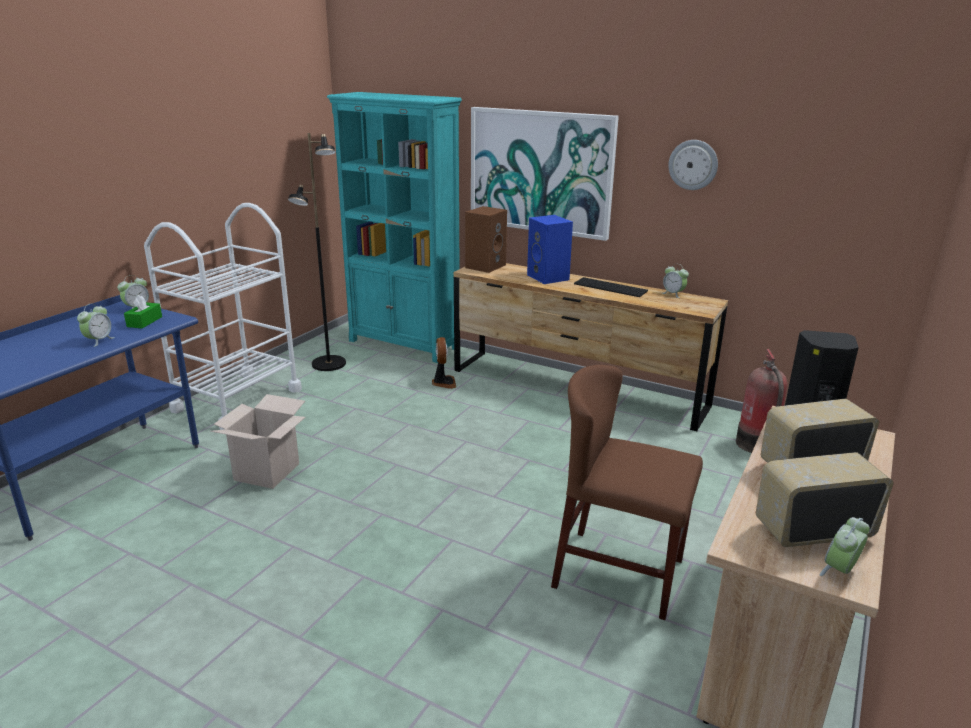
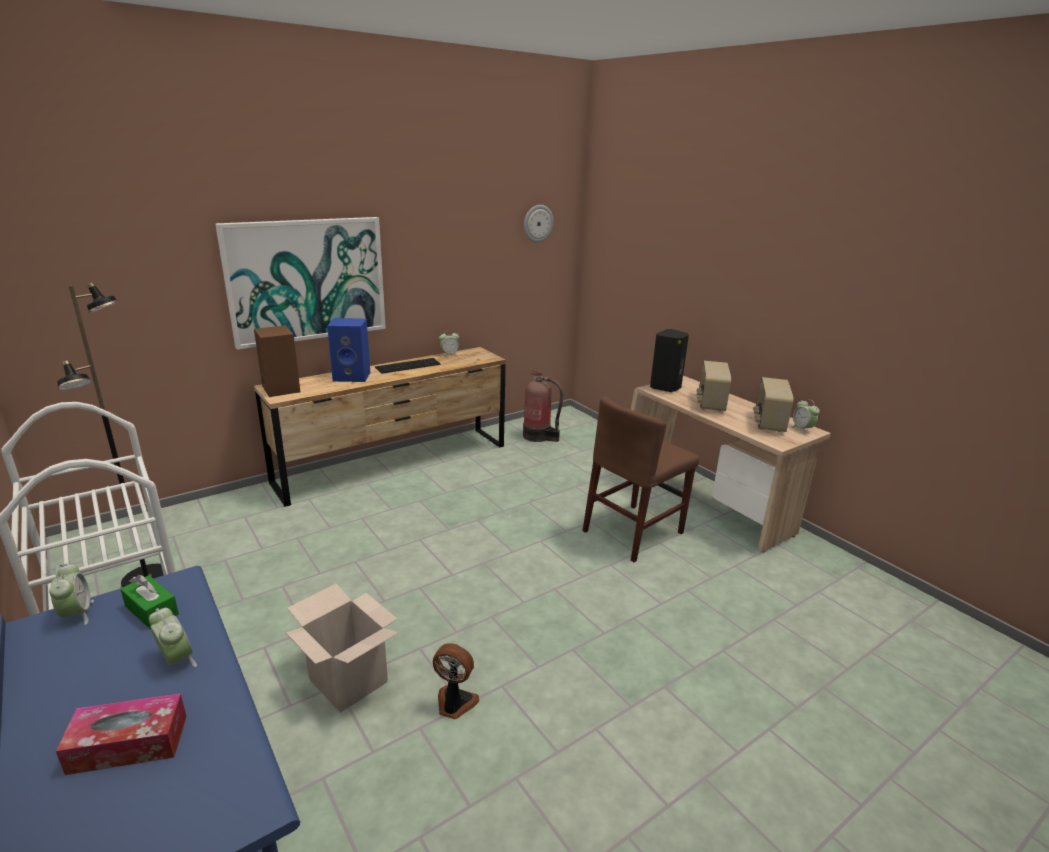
camera: 65 degrees left, 0 degrees up
turquoise bookcase [327,92,462,363] -> none
fan [432,337,456,389] -> fan moved to [433,643,479,719]
wall clock [668,140,718,190] -> wall clock moved to [524,205,554,243]
none -> tissue box [56,693,186,775]

